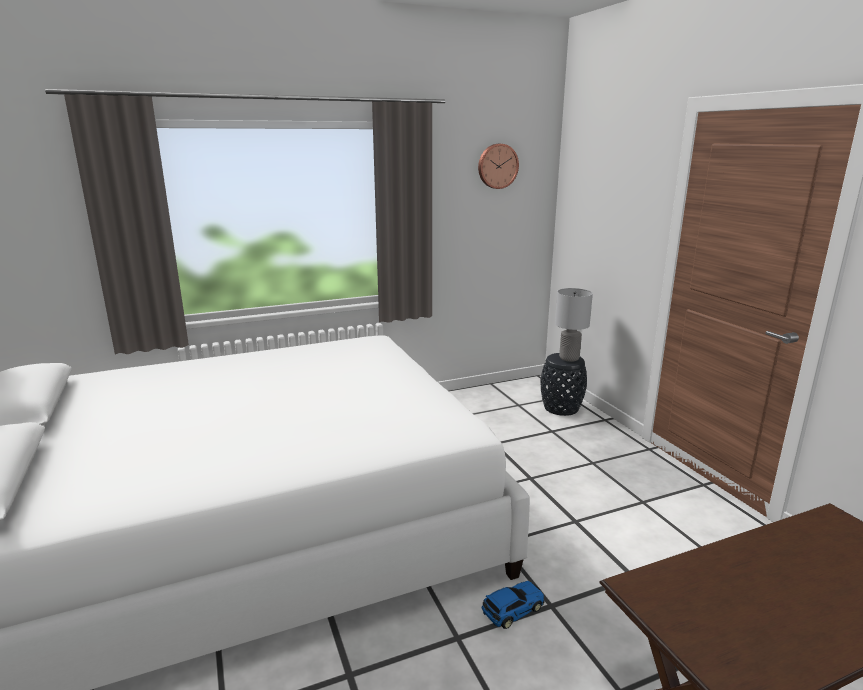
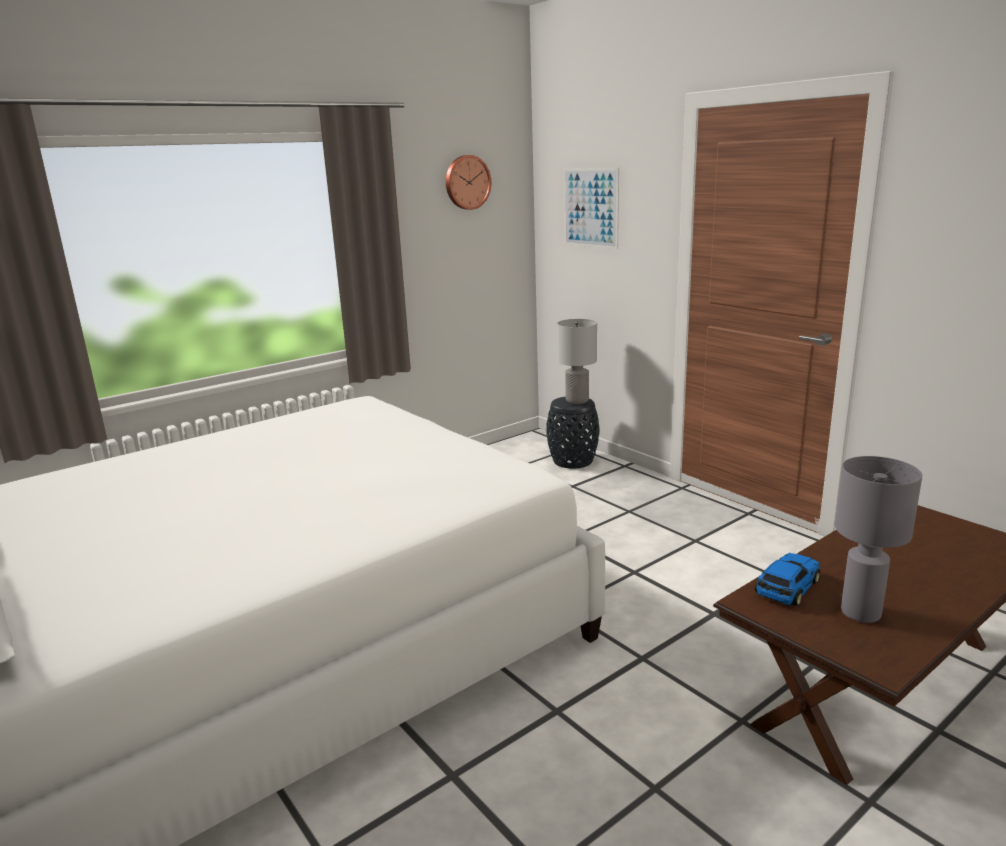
camera: 15 degrees left, 0 degrees up
toy car [481,581,544,629] -> toy car moved to [755,553,821,606]
none -> picture [564,168,619,249]
none -> grey table lamp [835,456,922,623]

